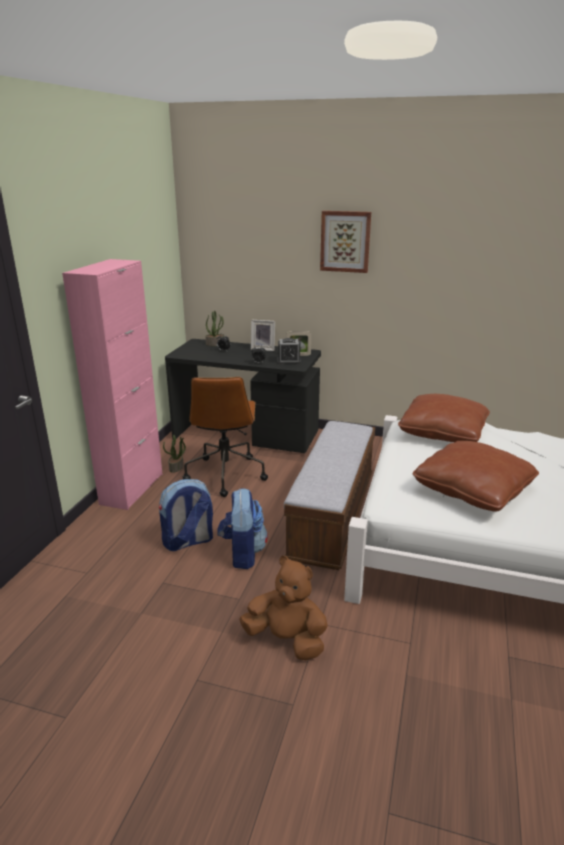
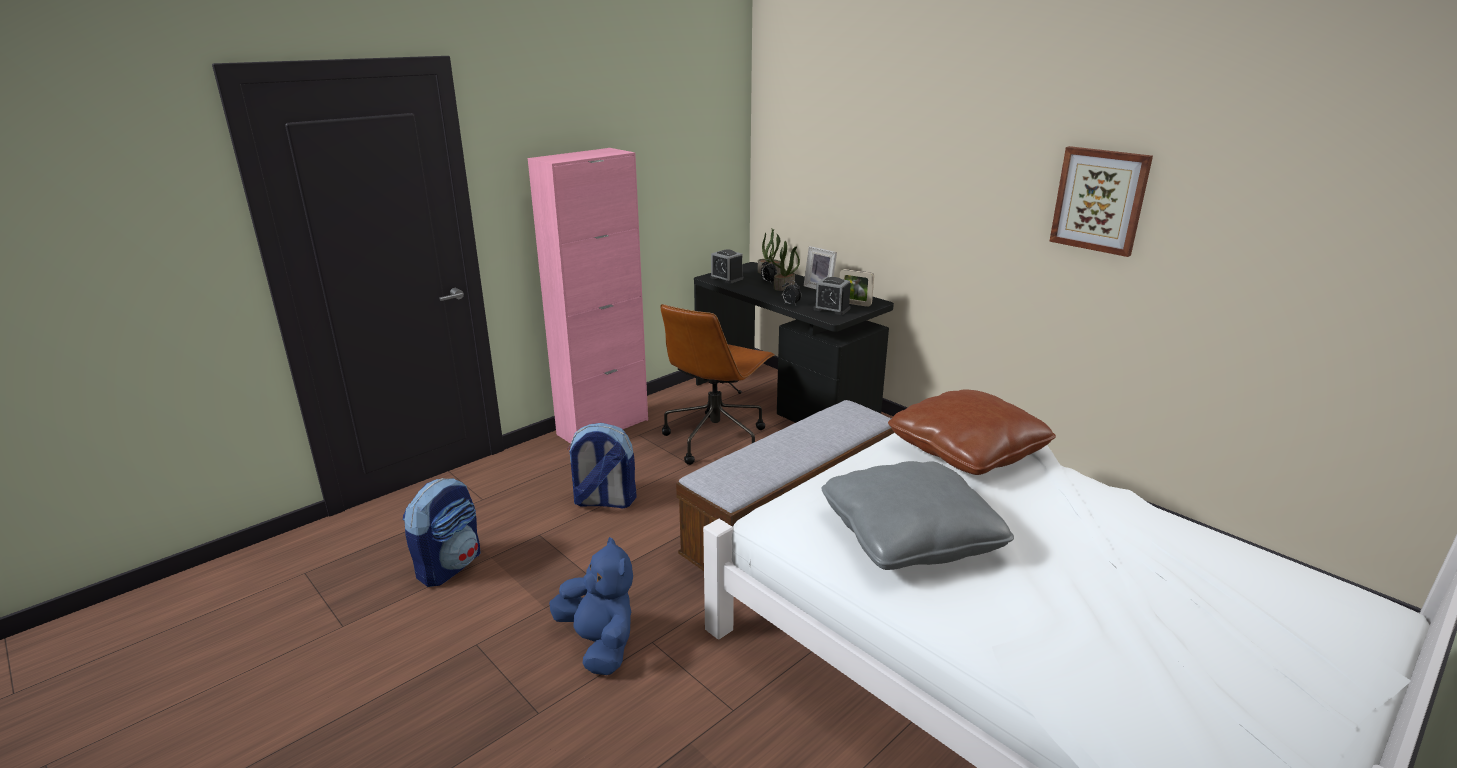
camera: 30 degrees right, 0 degrees up
potted plant [163,434,186,473] -> potted plant moved to [770,241,800,291]
backpack [217,488,268,569] -> backpack moved to [403,478,480,587]
brown plush toy [239,556,328,660] -> blue plush toy [549,537,633,675]
picture [320,211,371,273] -> picture moved to [1049,146,1153,257]
brown pillow [413,441,539,512] -> grey pillow [821,461,1014,570]
none -> alarm clock [710,249,743,284]

